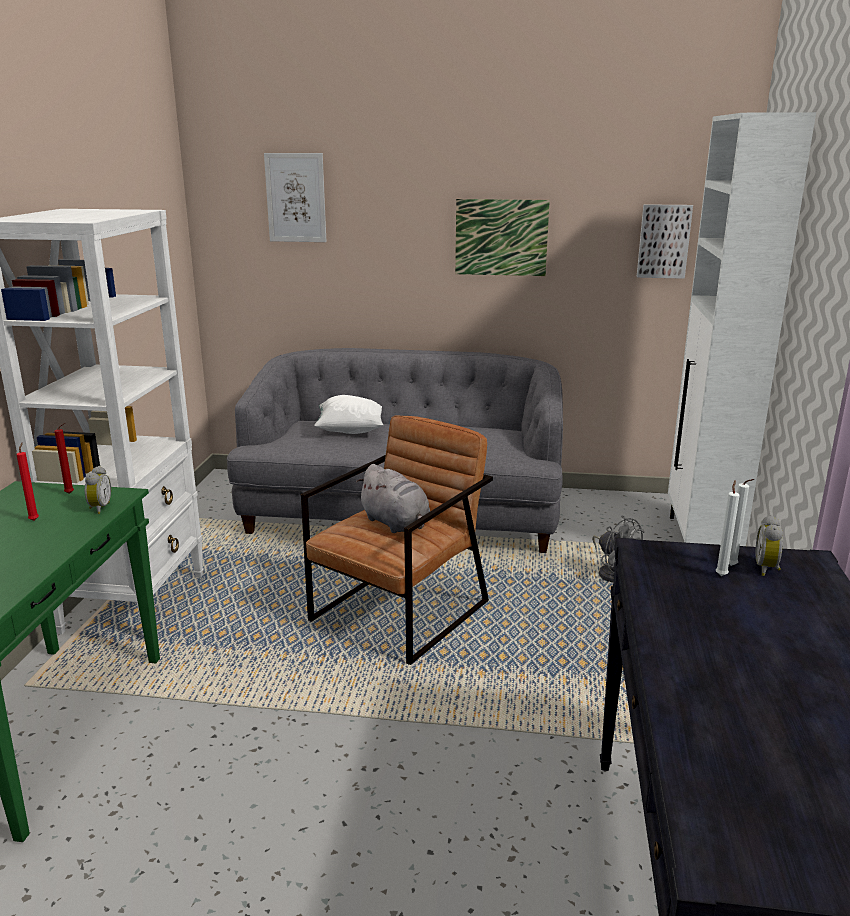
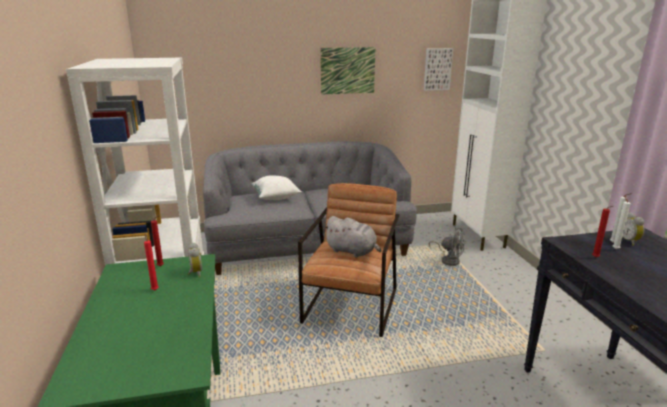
camera: 20 degrees left, 0 degrees up
picture [264,153,326,242] -> none
none -> red candle [592,206,613,258]

